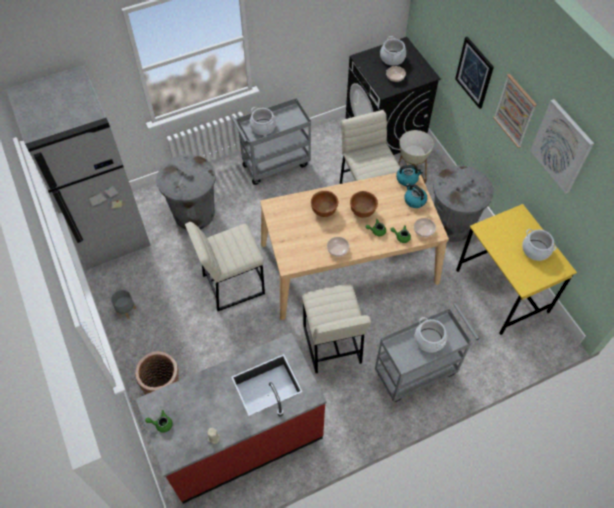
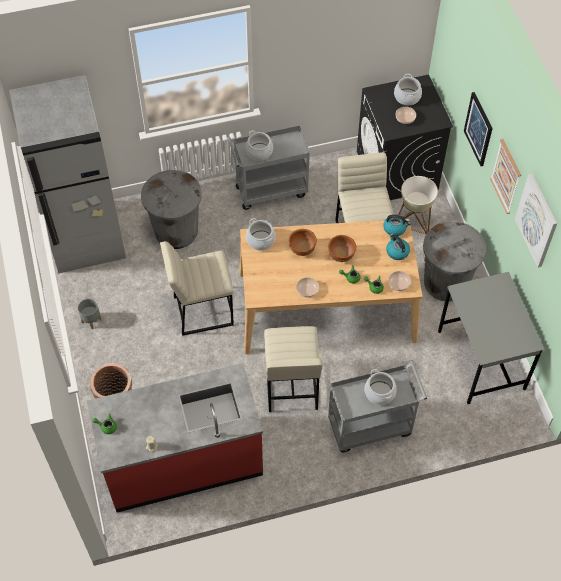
camera: 10 degrees right, 0 degrees up
yellow desk [456,204,577,335] -> grey desk [438,272,545,404]
cooking pot [522,229,557,261] -> cooking pot moved to [246,218,276,251]

